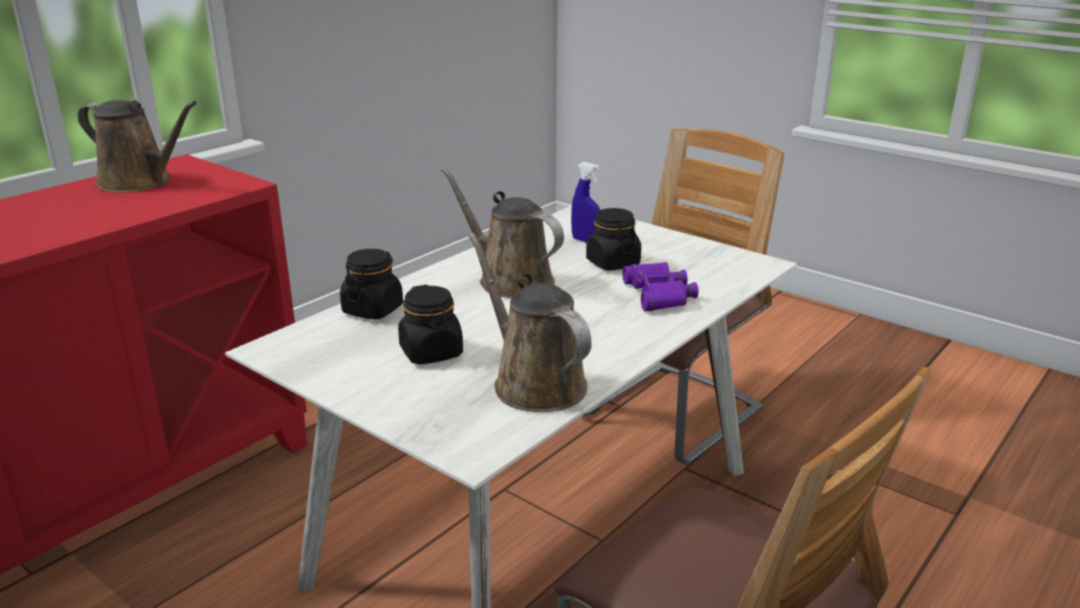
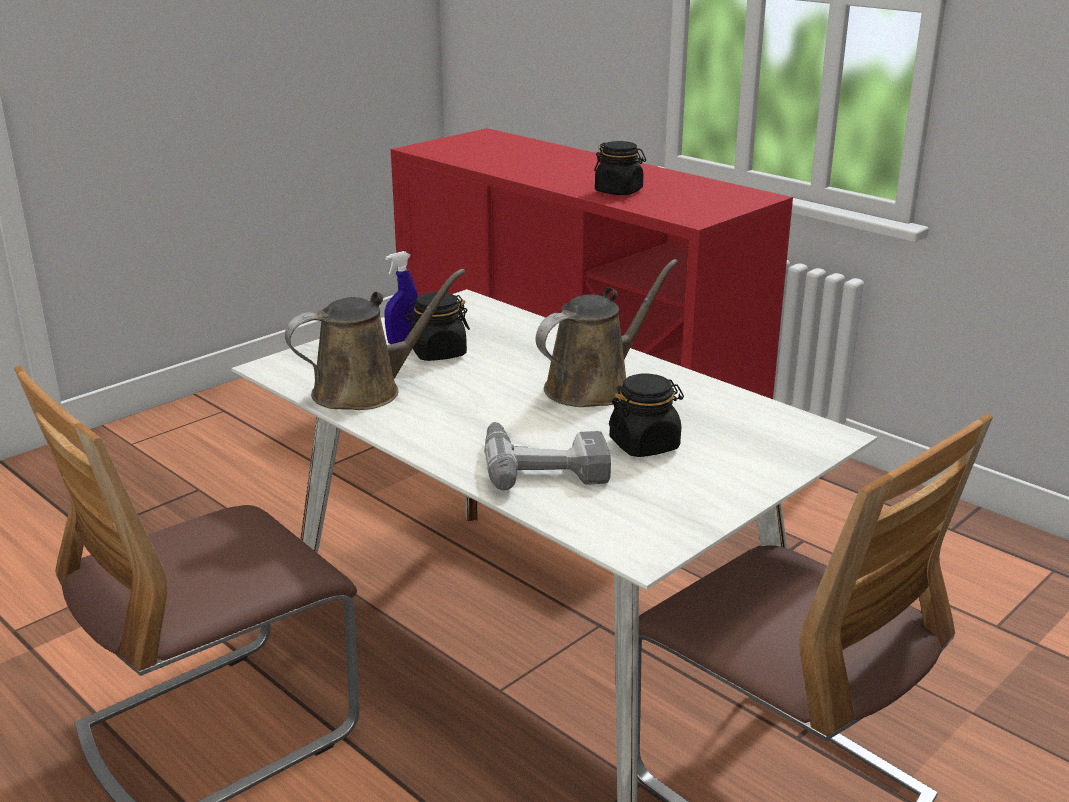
camera: 95 degrees right, 0 degrees up
brown watering can [78,100,197,193] -> none
black jar [340,249,403,319] -> black jar moved to [594,141,646,195]
blue spray bottle [571,162,600,243] -> blue spray bottle moved to [384,251,418,344]
purple binoculars [622,262,699,311] -> power drill [484,422,611,490]

